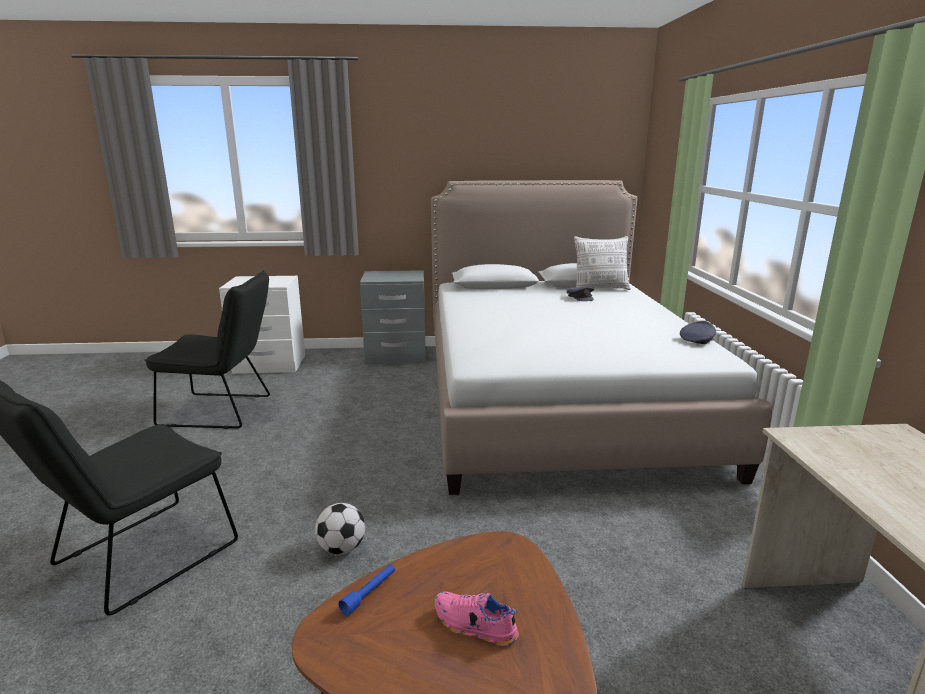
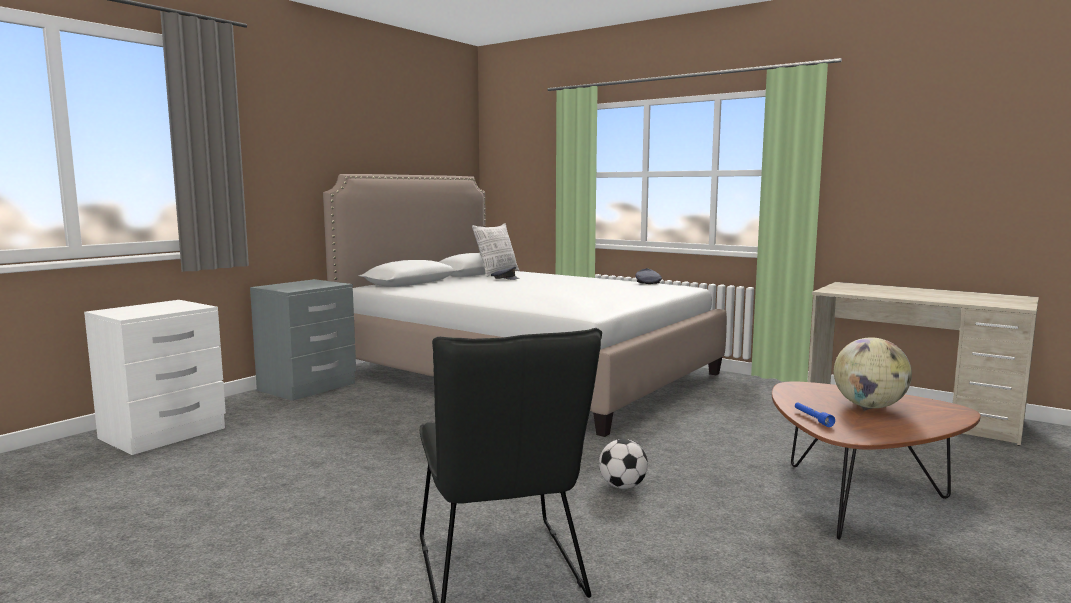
camera: 50 degrees left, 10 degrees down
black chair [145,271,270,429] -> none
pink shoe [435,592,519,646] -> globe [834,337,912,408]

